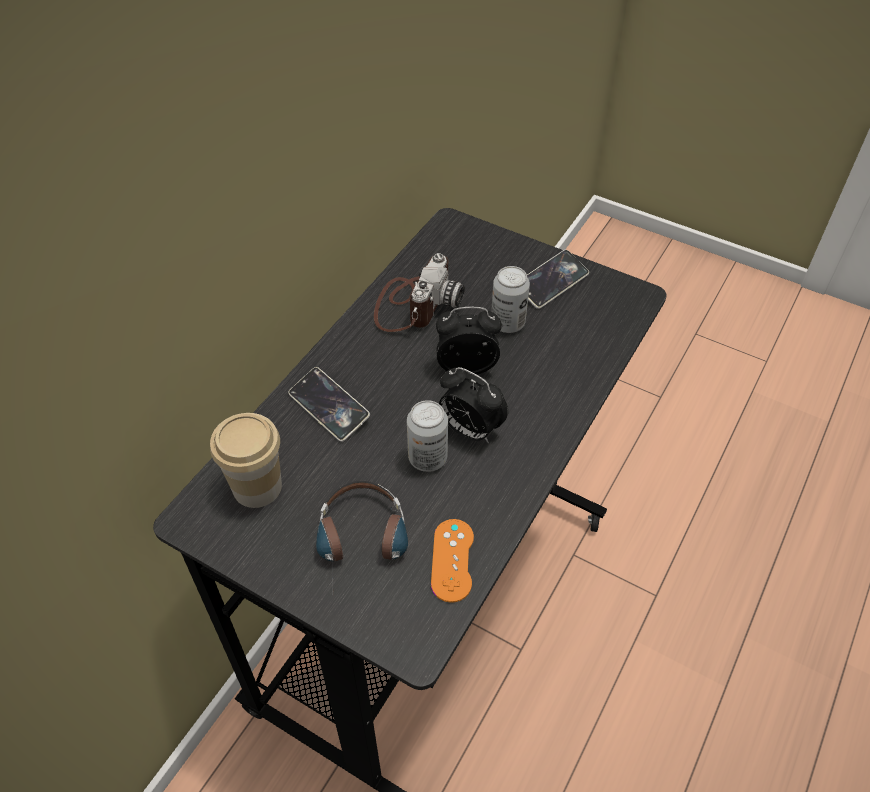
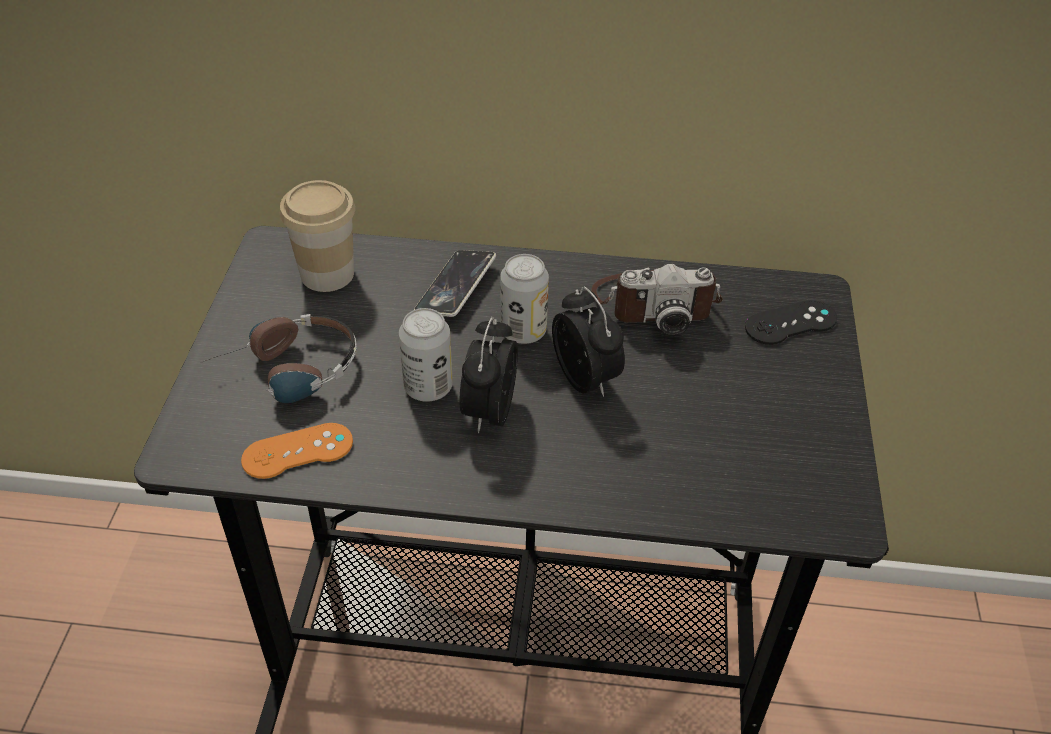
camera: 65 degrees right, 5 degrees down
can [491,266,530,333] -> can moved to [500,254,549,344]
phone [527,250,589,309] -> none
none -> black game controller [745,300,837,345]

